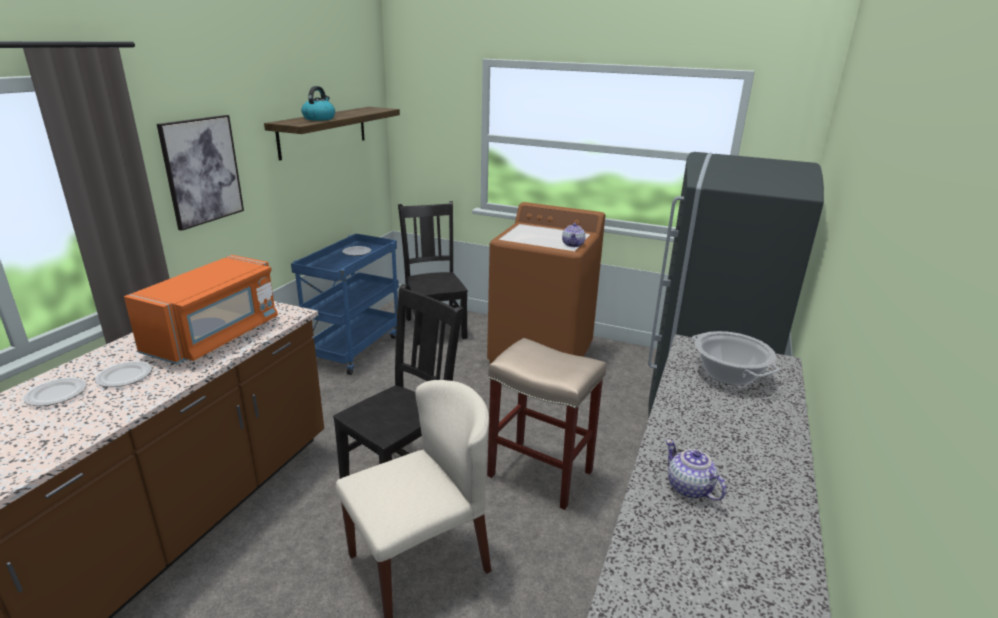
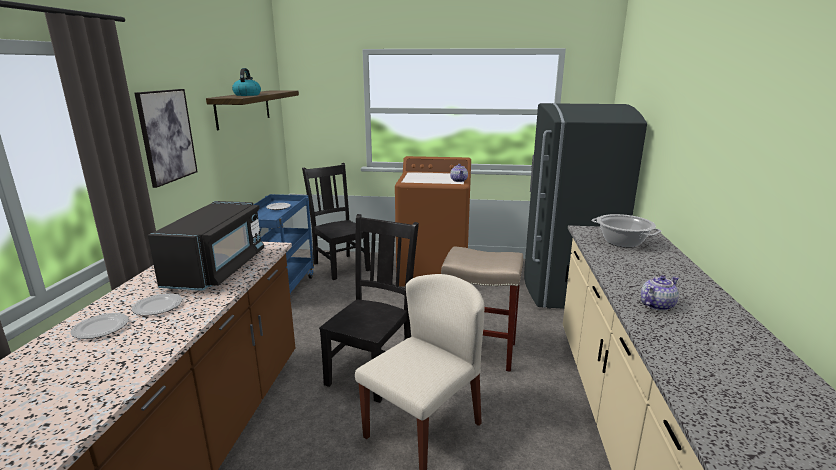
camera: 15 degrees left, 5 degrees down
orange microwave [124,255,278,364] -> black microwave [148,201,264,291]
teapot [666,440,727,501] -> teapot turned 105 degrees clockwise [641,275,679,311]

